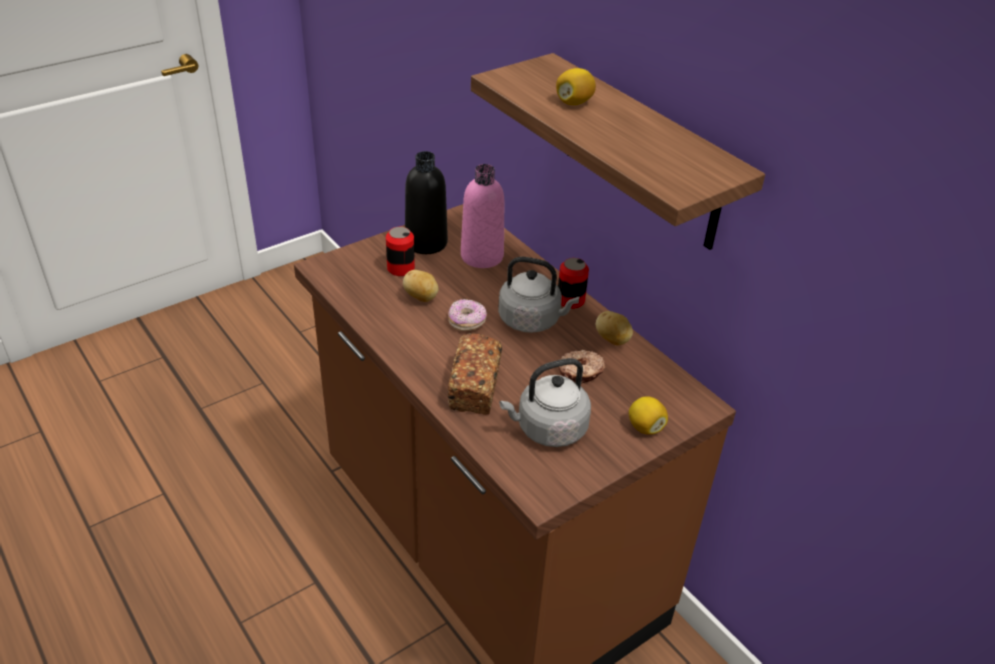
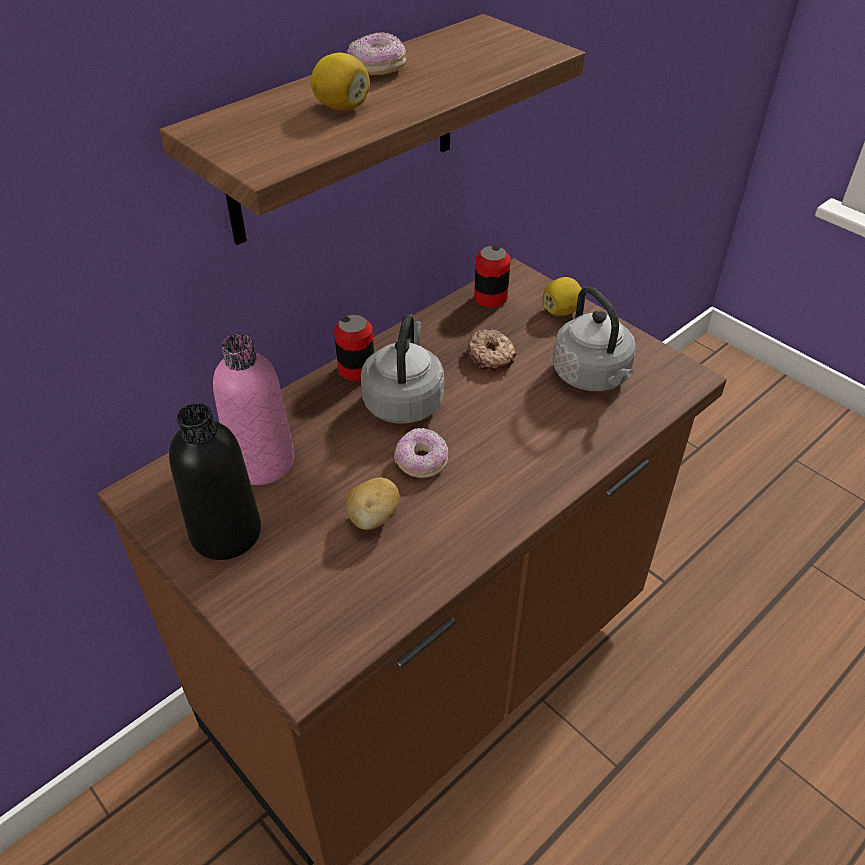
camera: 95 degrees left, 5 degrees up
can [386,227,415,276] -> can moved to [474,246,511,308]
bread [448,333,502,415] -> none
potato [596,311,633,345] -> none
none -> donut [347,32,406,75]

